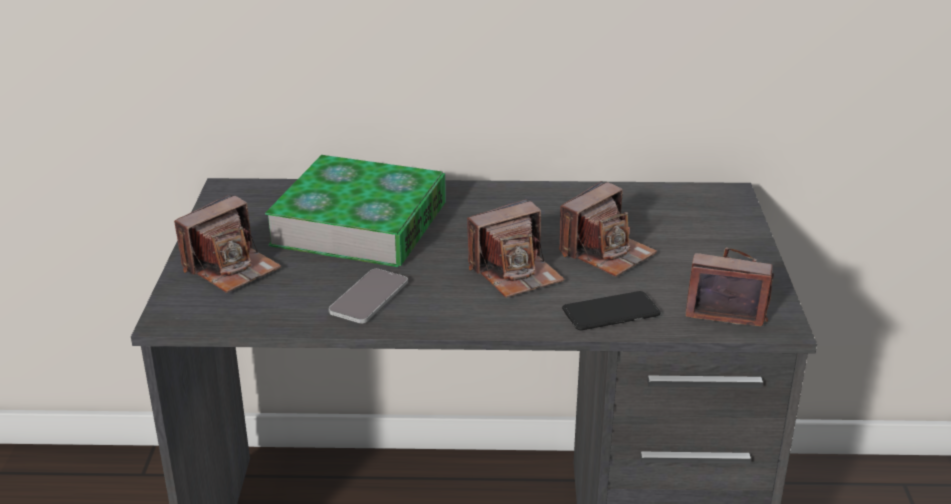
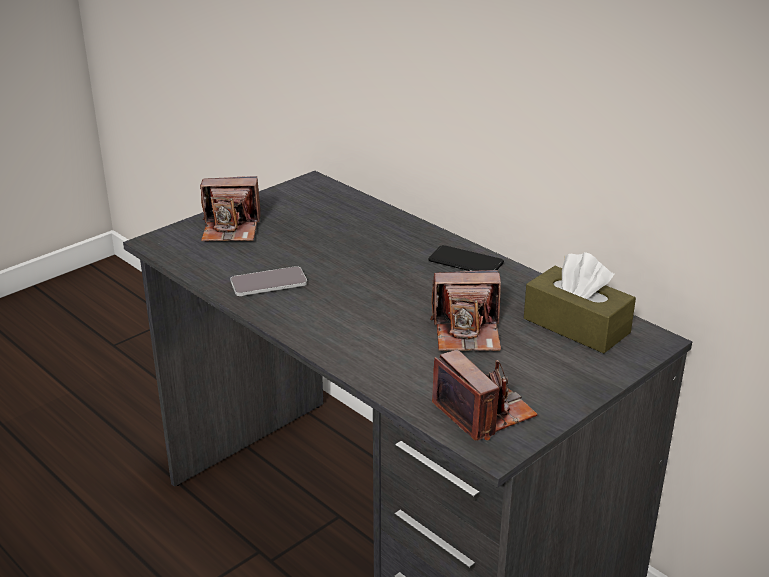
camera: 45 degrees right, 0 degrees up
book [265,155,446,267] -> none
camera [467,199,564,298] -> none
phone [562,291,661,330] -> phone moved to [428,245,504,271]
none -> brown tissue box [524,252,636,354]

